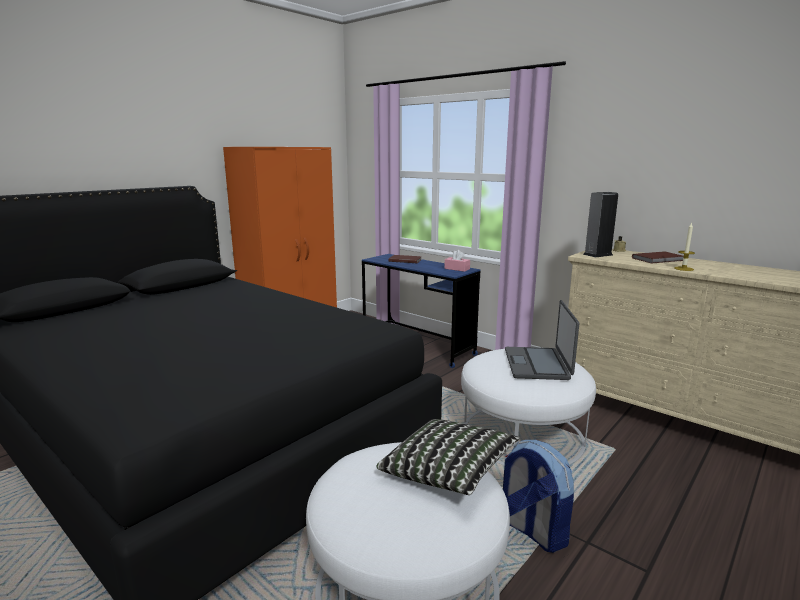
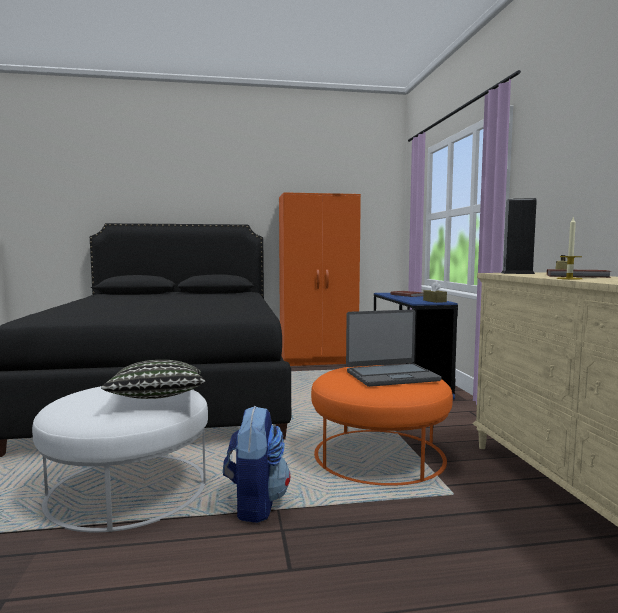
camera: 40 degrees right, 10 degrees down
pink tissue box [444,250,470,272] -> brown tissue box [423,281,447,303]
white ottoman [461,349,596,465] -> orange ottoman [311,365,453,486]
laptop [505,300,579,380] -> laptop turned 150 degrees counterclockwise [346,310,441,387]

